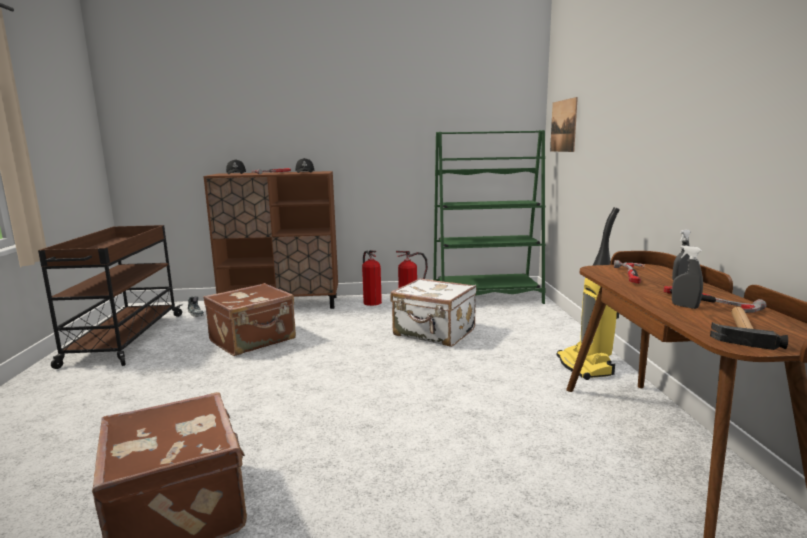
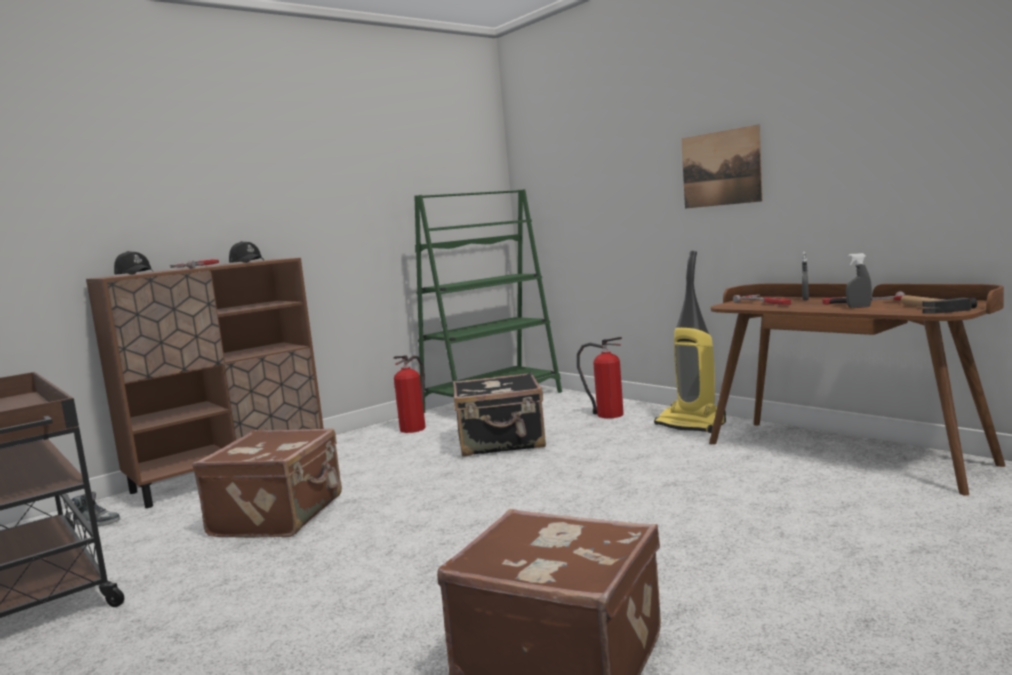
camera: 35 degrees left, 5 degrees down
fire extinguisher [362,250,382,306] -> fire extinguisher moved to [577,337,624,418]
white suitcase [390,278,476,347] -> black suitcase [453,372,546,457]
picture [550,97,578,152] -> picture moved to [681,124,763,209]

